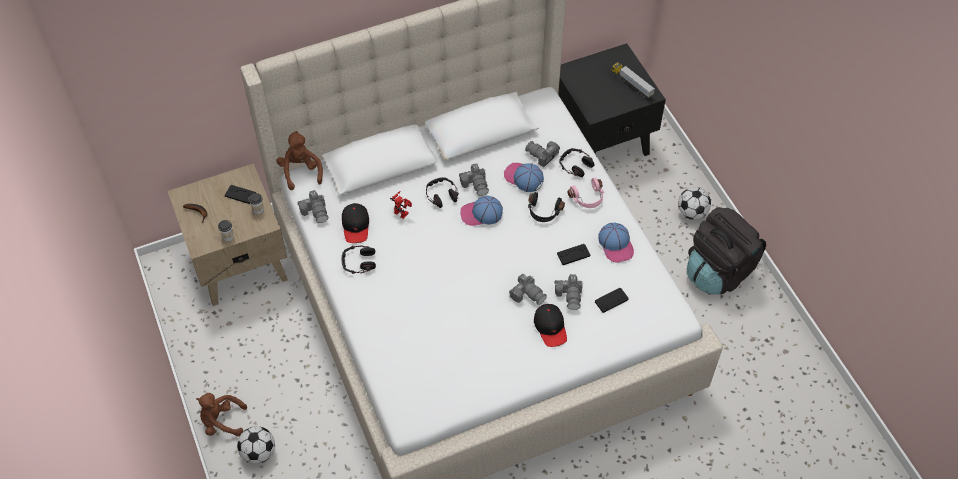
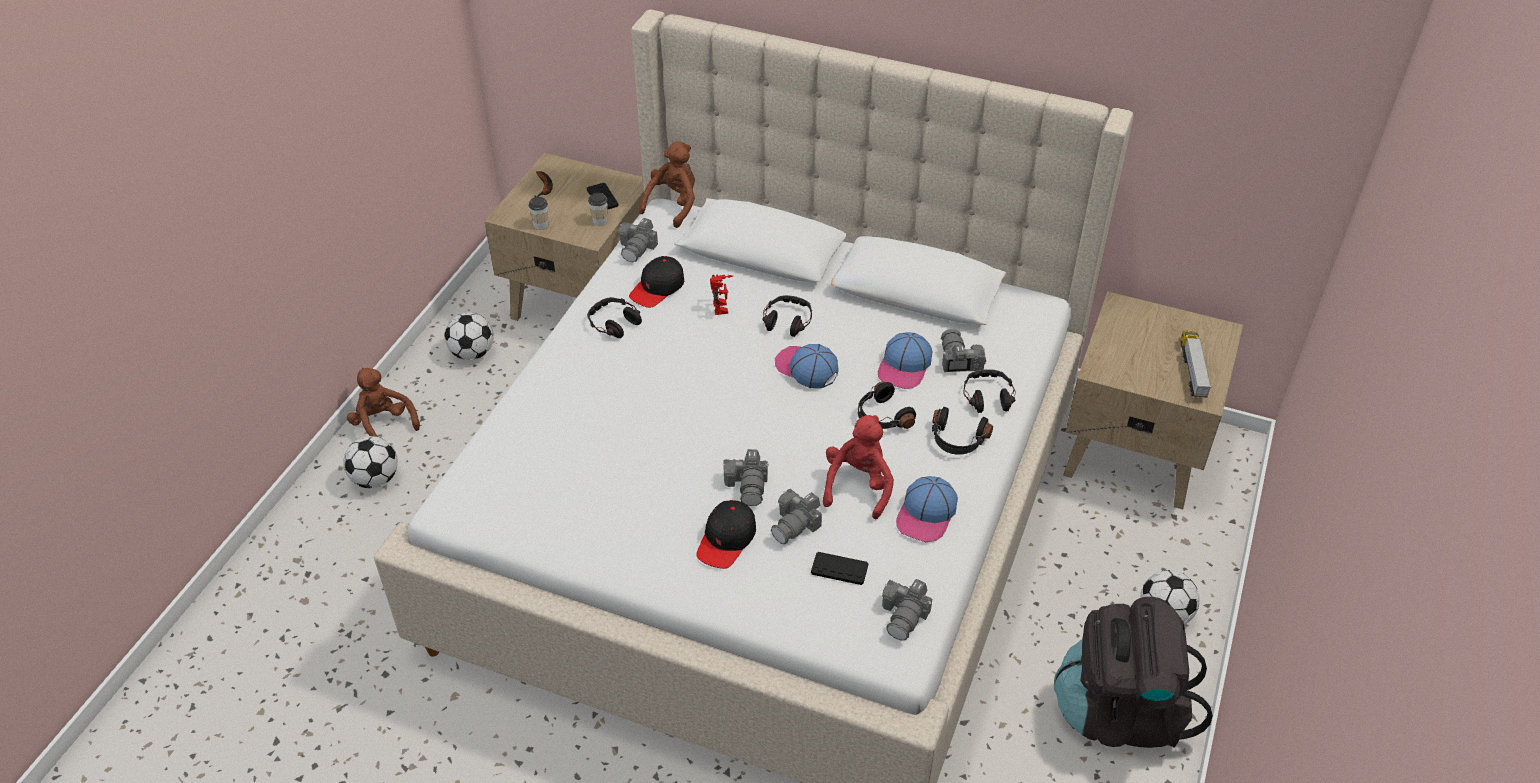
camera: 45 degrees right, 10 degrees down
camera [459,163,489,196] -> camera moved to [882,579,932,640]
cap [504,163,544,192] -> cap turned 150 degrees counterclockwise [878,332,933,389]
black game controller [557,244,590,265] -> red plush toy [823,415,894,520]
black nightstand [558,43,666,156] -> beige nightstand [1063,291,1243,509]
pink headphones [567,178,604,208] -> black headphones [932,407,993,455]
none -> football [445,312,494,360]

